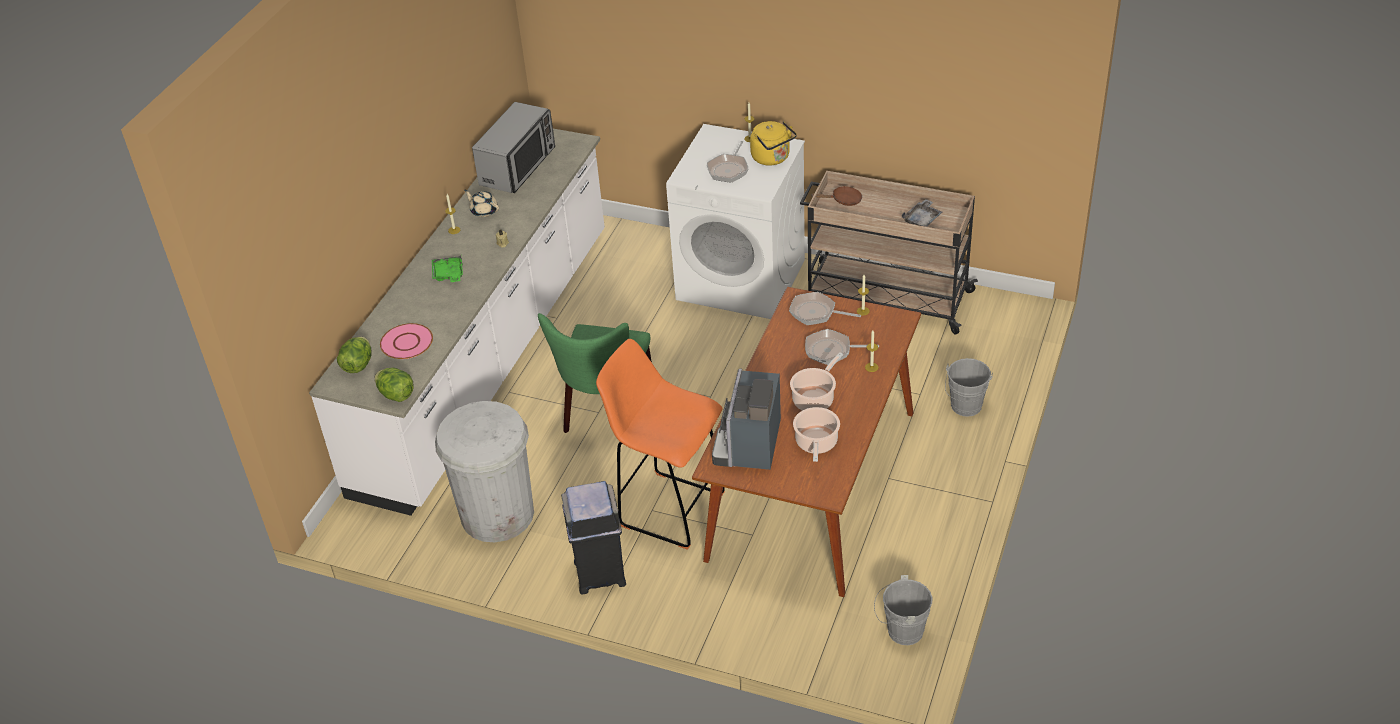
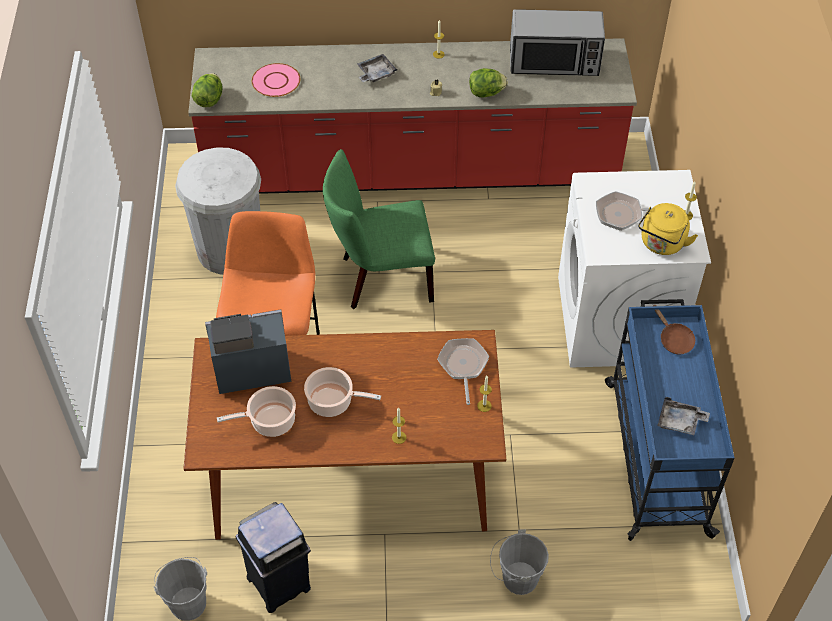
camera: 65 degrees right, 10 degrees up
white counter [309,129,605,516] -> red counter [188,38,637,194]
lettuce [337,337,371,373] -> lettuce moved to [469,68,508,97]
green tray [432,256,463,282] -> grey tray [357,54,398,82]
beige teapot [464,190,499,217] -> none
black trash can [561,481,626,594] -> black trash can moved to [236,502,311,613]
beige cart [800,171,978,335] -> blue cart [605,299,735,541]
frying pan [805,329,879,365] -> none

